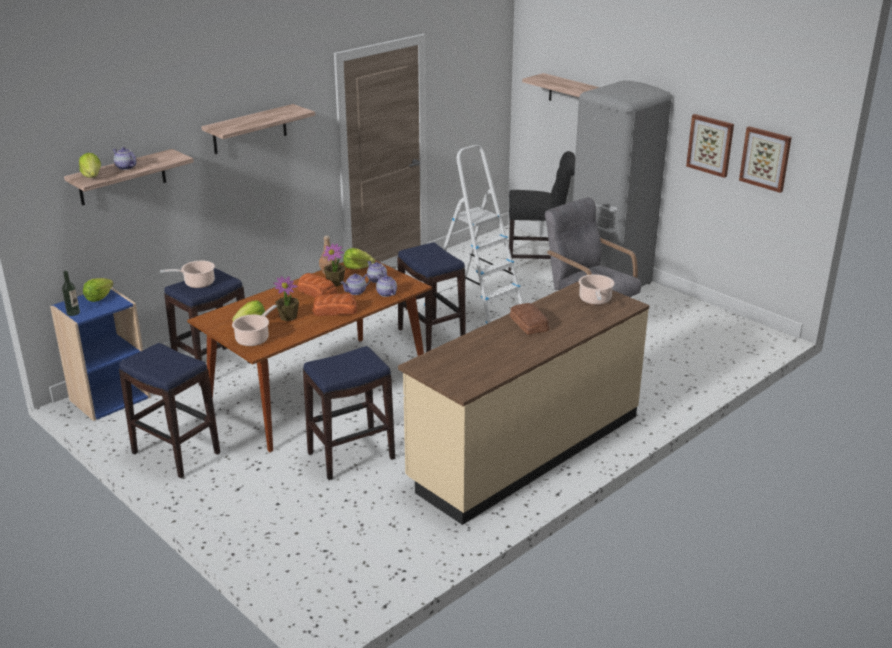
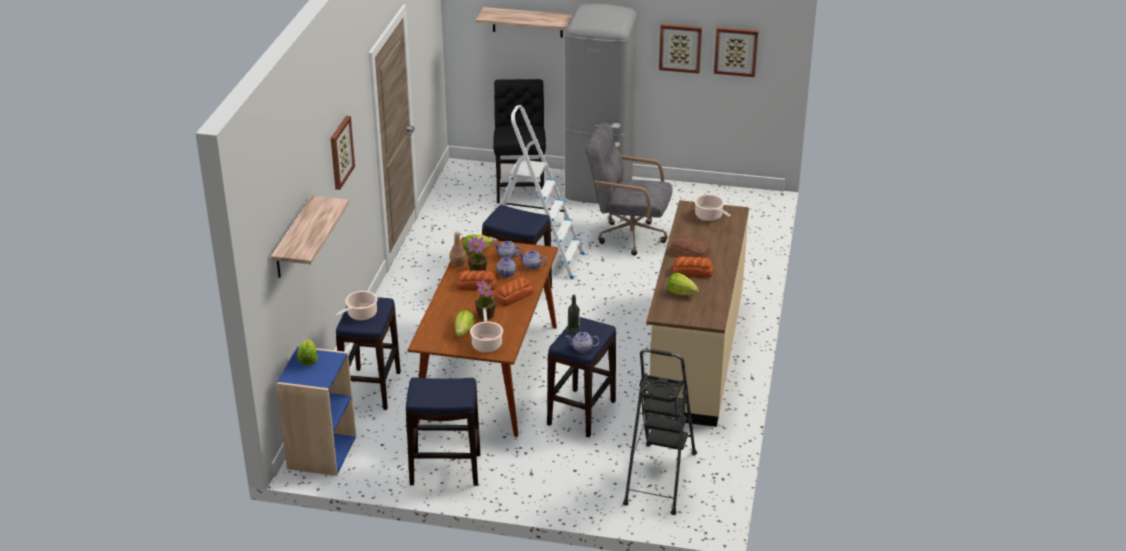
camera: 35 degrees left, 5 degrees up
bottle [62,271,80,316] -> bottle moved to [568,295,580,335]
lettuce [79,153,101,178] -> lettuce moved to [667,273,699,295]
teapot [113,147,137,170] -> teapot moved to [565,332,600,353]
shelf [201,104,315,154] -> picture [331,116,355,190]
black chair [509,151,575,271] -> black chair turned 60 degrees counterclockwise [493,79,546,204]
none -> step ladder [623,349,697,515]
none -> bread [672,256,713,278]

